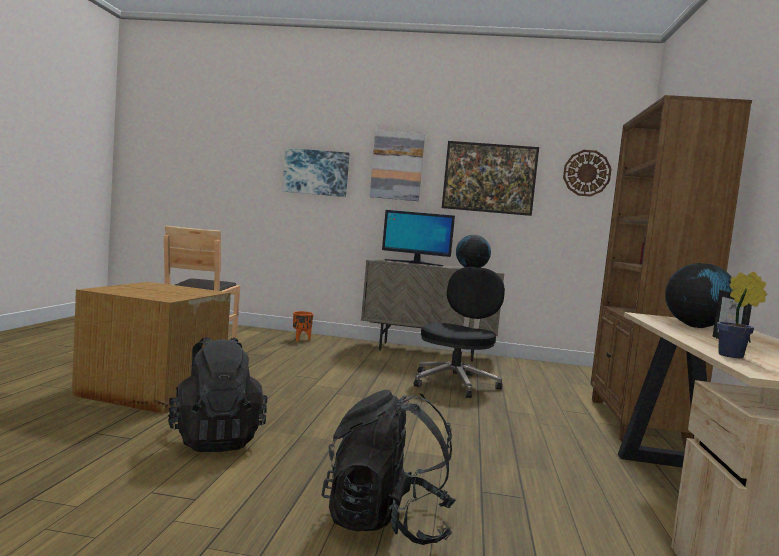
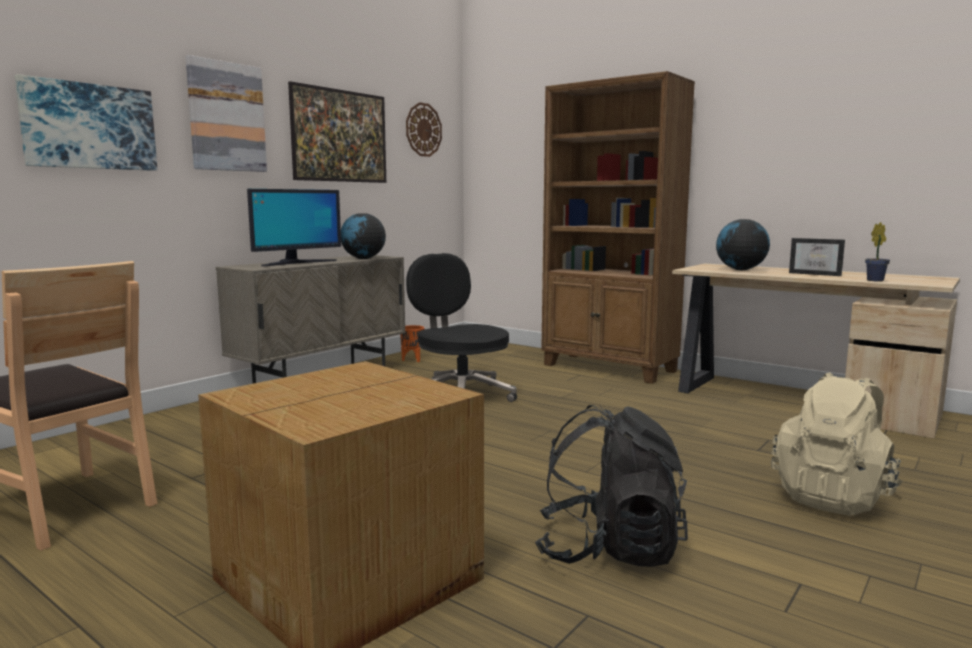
camera: 60 degrees left, 5 degrees up
orange planter [293,311,313,342] -> orange planter moved to [400,325,425,362]
black backpack [322,390,456,545] -> beige backpack [771,373,903,516]

